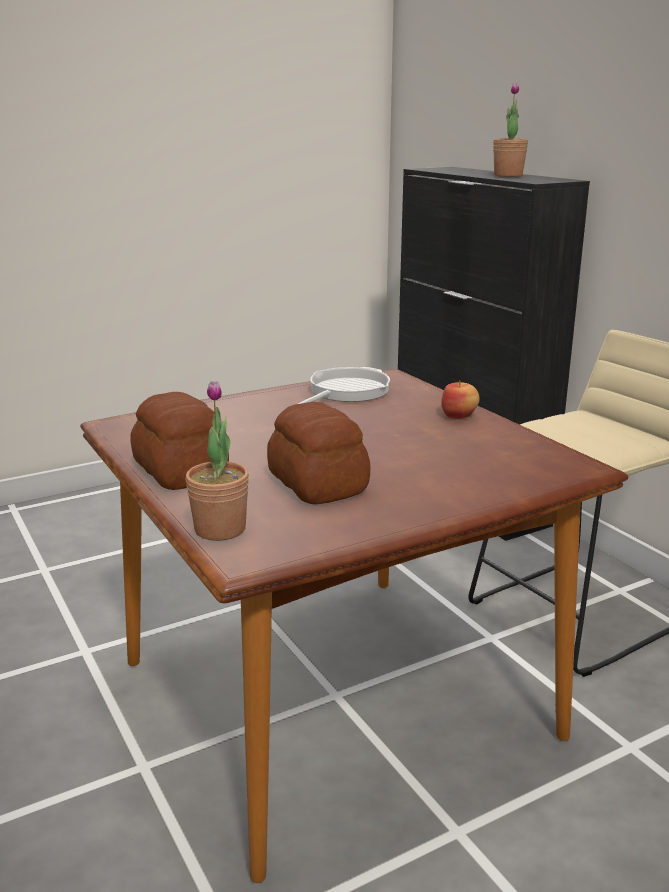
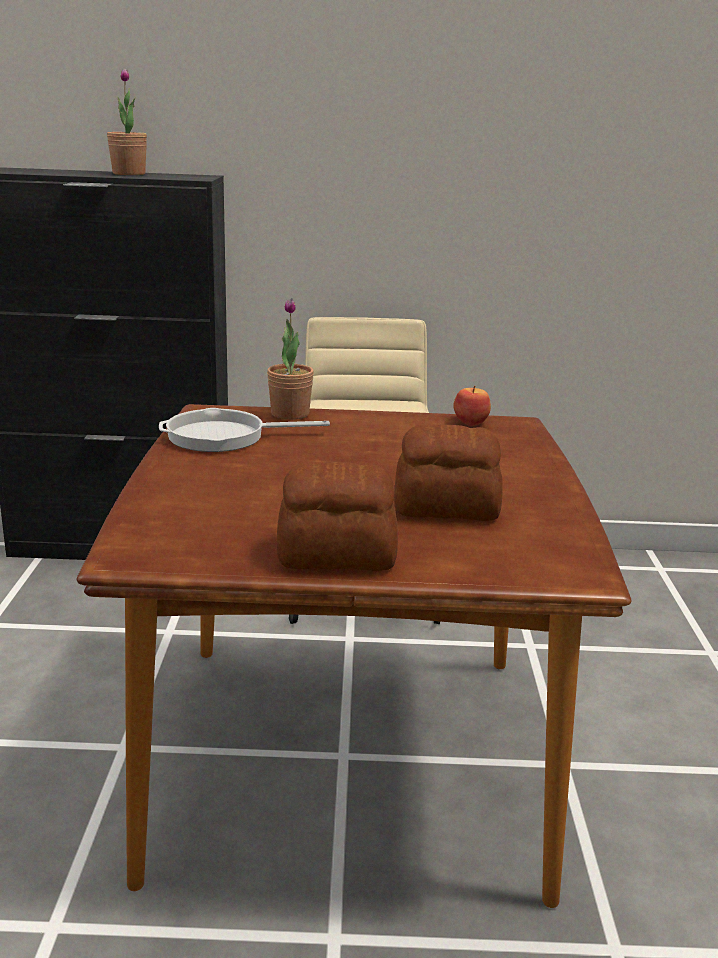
camera: 60 degrees left, 0 degrees up
potted plant [185,381,249,541] -> potted plant moved to [267,298,314,420]
frying pan [298,367,390,404] -> frying pan turned 75 degrees counterclockwise [159,408,330,452]
apple [441,380,480,419] -> apple moved to [453,386,491,426]

